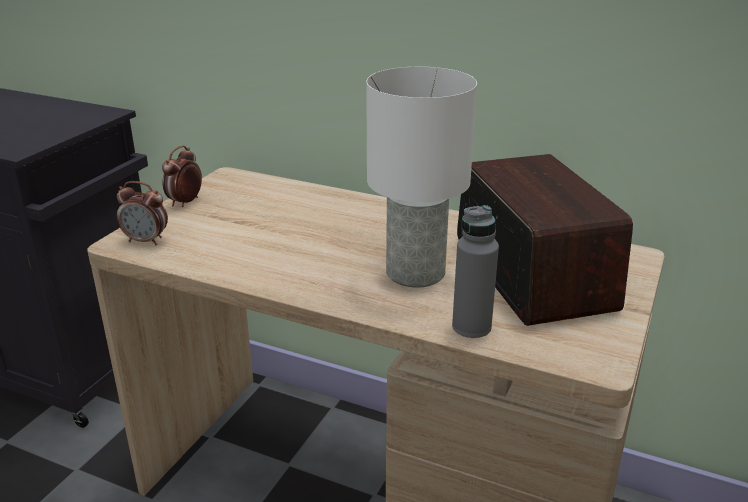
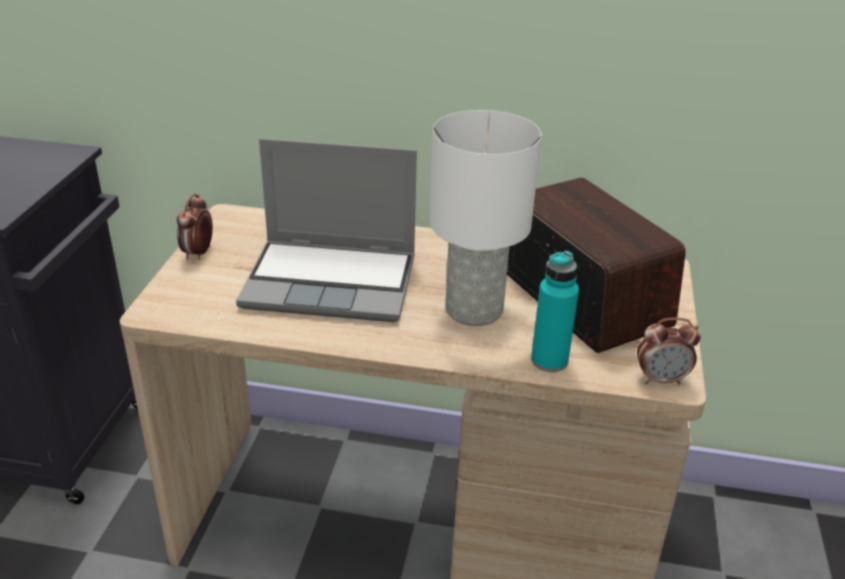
camera: 15 degrees left, 5 degrees up
alarm clock [117,181,168,245] -> alarm clock moved to [637,318,701,385]
grey bottle [452,205,499,338] -> turquoise bottle [531,251,579,372]
none -> laptop [236,139,417,322]

